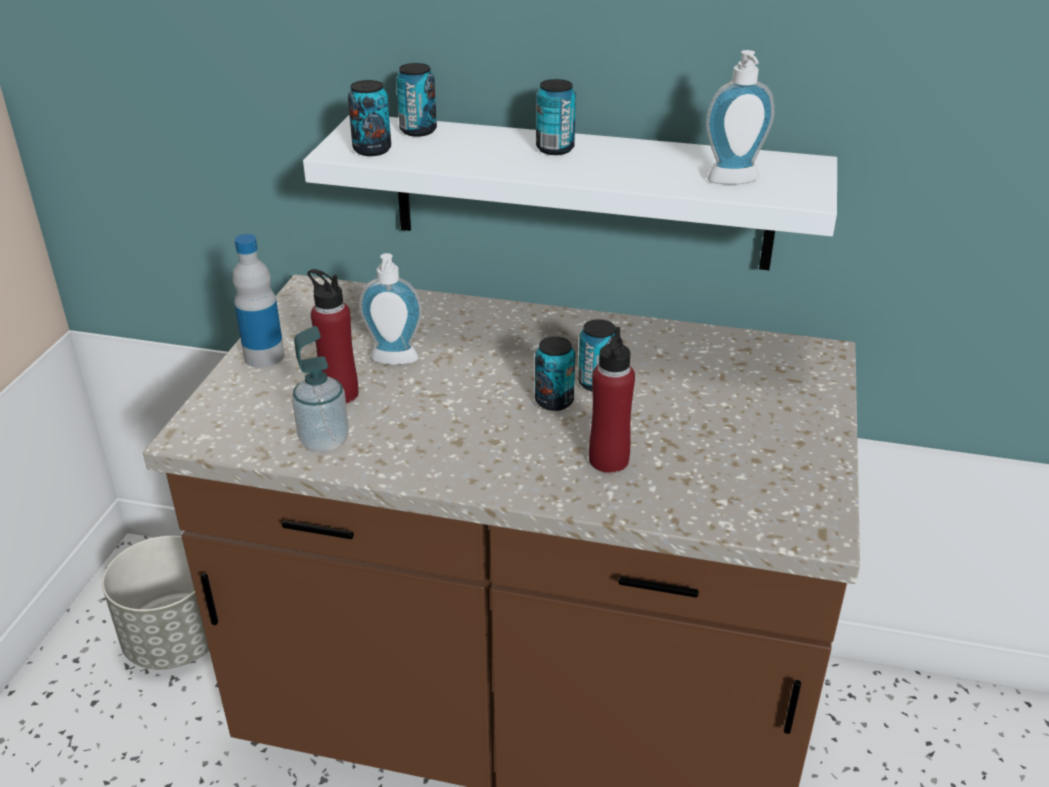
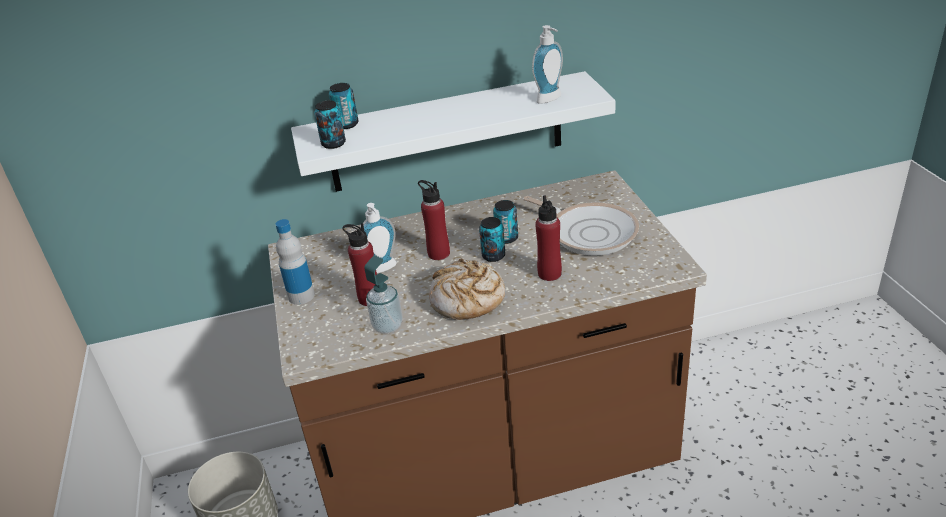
camera: 25 degrees left, 0 degrees up
can [536,79,576,155] -> none
none -> red bottle [418,180,450,260]
none -> bread [429,258,505,320]
none -> frying pan [523,196,639,256]

